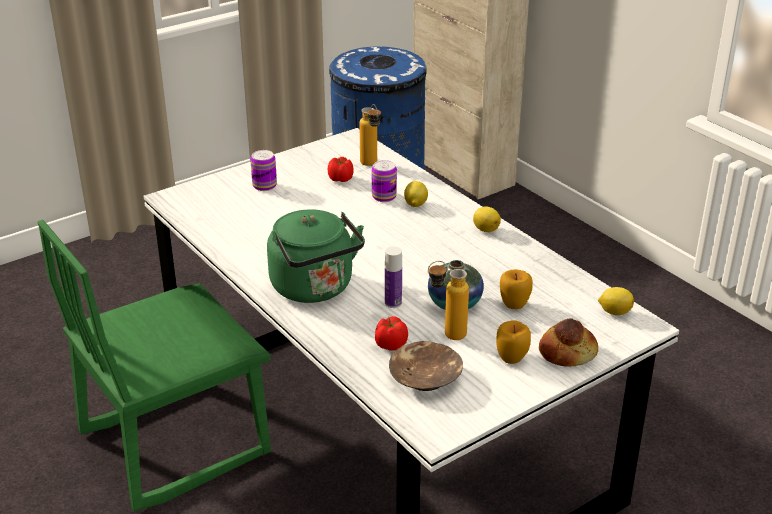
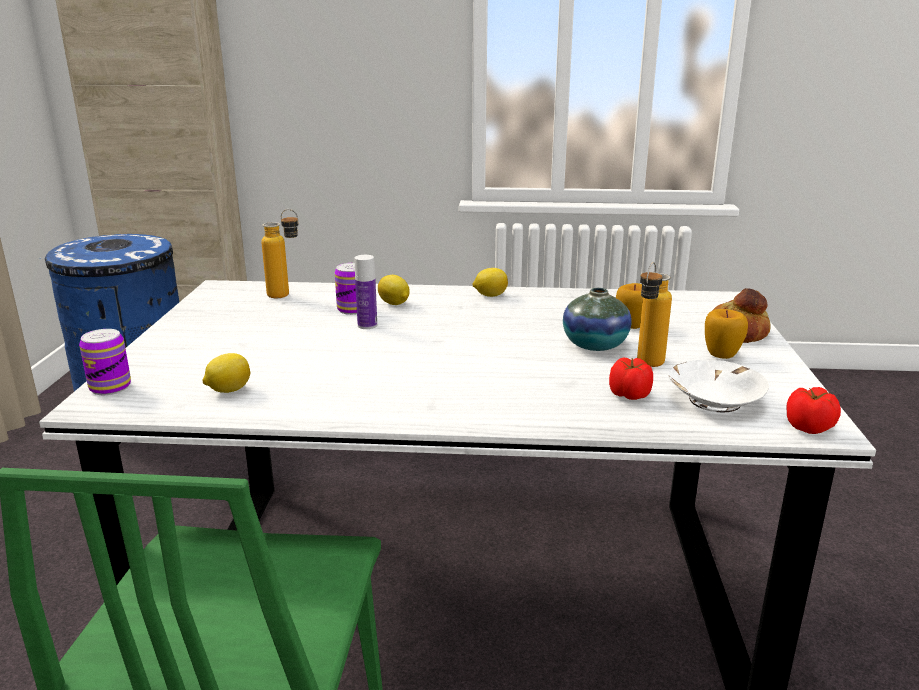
camera: 50 degrees left, 10 degrees down
can [250,150,277,191] -> can moved to [79,329,131,395]
green kettle [267,209,365,303] -> none
tomato [328,157,354,182] -> tomato moved to [786,387,841,434]
bottle [385,246,402,308] -> bottle moved to [354,255,377,329]
brown bowl [389,341,463,391] -> white bowl [669,360,769,412]
lemon [598,287,634,316] -> lemon moved to [203,353,250,393]

